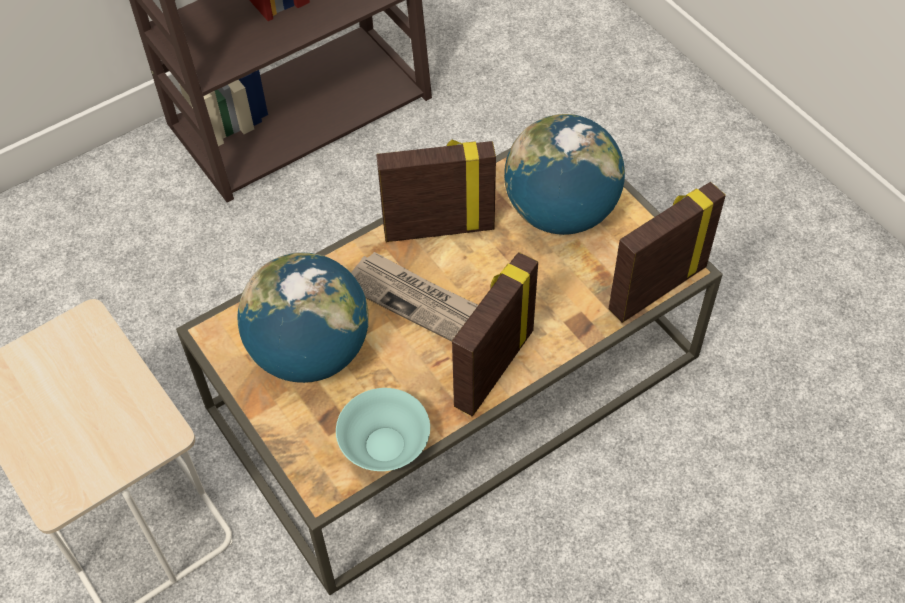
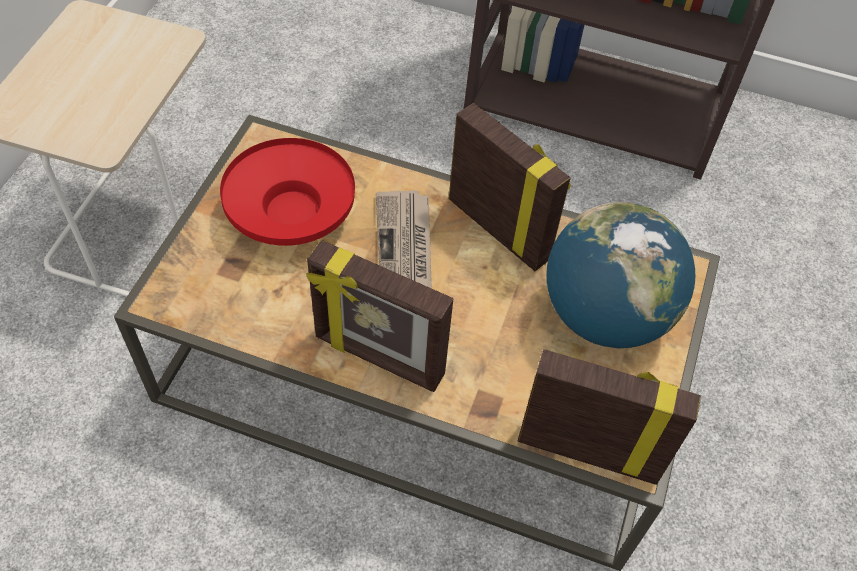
camera: 50 degrees right, 0 degrees up
globe [238,253,369,383] -> red bowl [220,138,355,246]
turquoise bowl [336,388,430,471] -> none
picture frame [452,252,538,417] -> picture frame turned 150 degrees counterclockwise [306,240,453,392]

